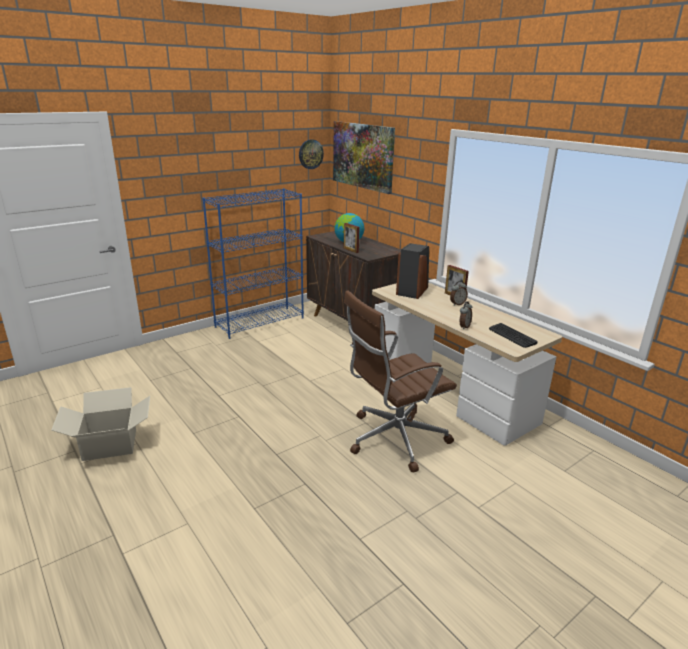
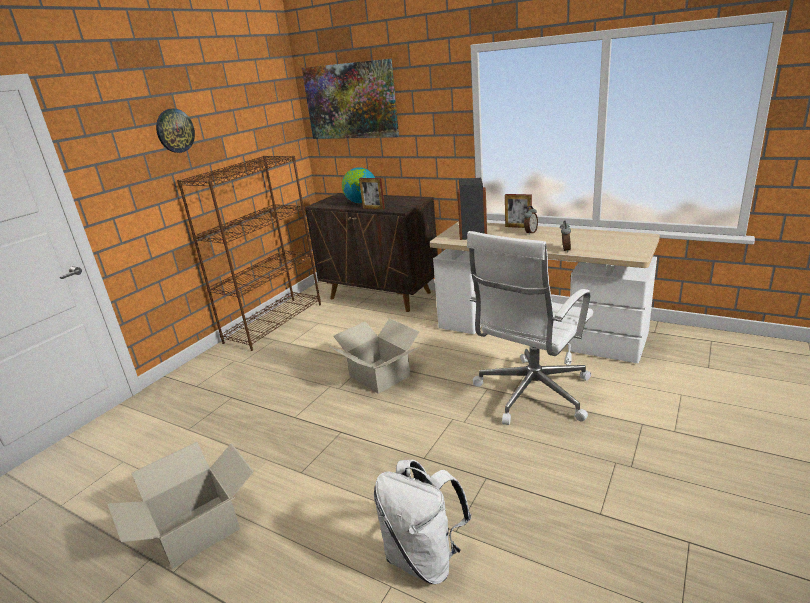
camera: 20 degrees left, 0 degrees up
blue bookcase [202,188,304,339] -> brown bookcase [177,156,321,351]
wall clock [299,139,324,169] -> wall clock moved to [156,109,195,153]
brown office chair [344,290,457,473] -> white office chair [467,231,593,425]
keyboard [489,323,538,348] -> none
none -> cardboard box [329,318,420,394]
none -> white backpack [374,460,472,584]

